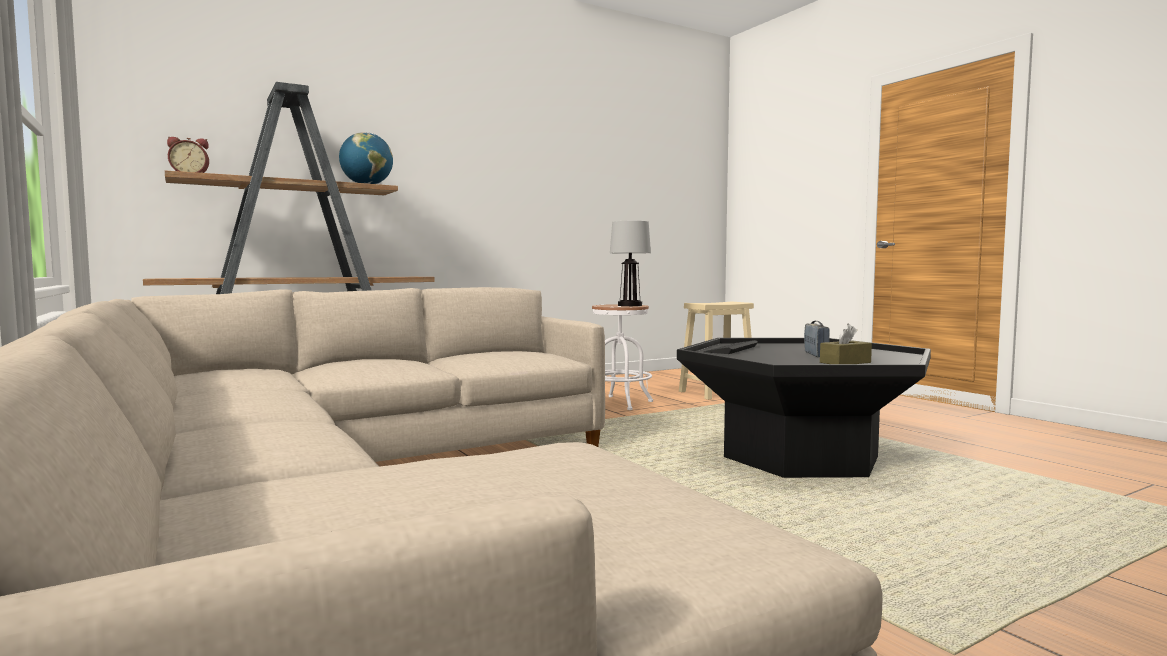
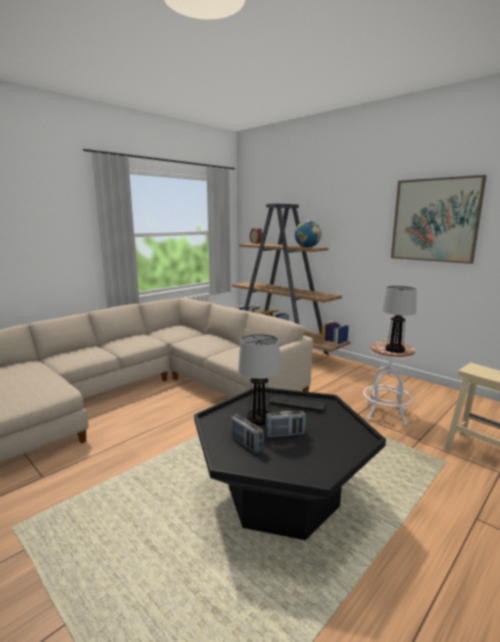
camera: 75 degrees right, 10 degrees up
brown tissue box [820,324,872,364] -> radio [230,414,264,454]
none -> table lamp [238,334,281,426]
none -> picture [391,175,487,264]

